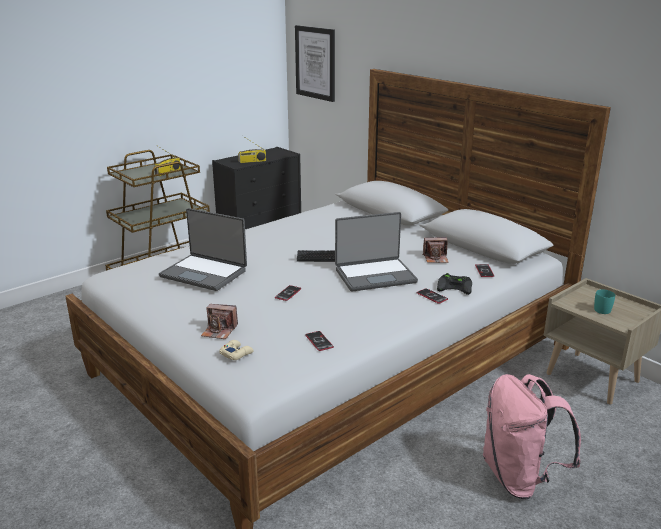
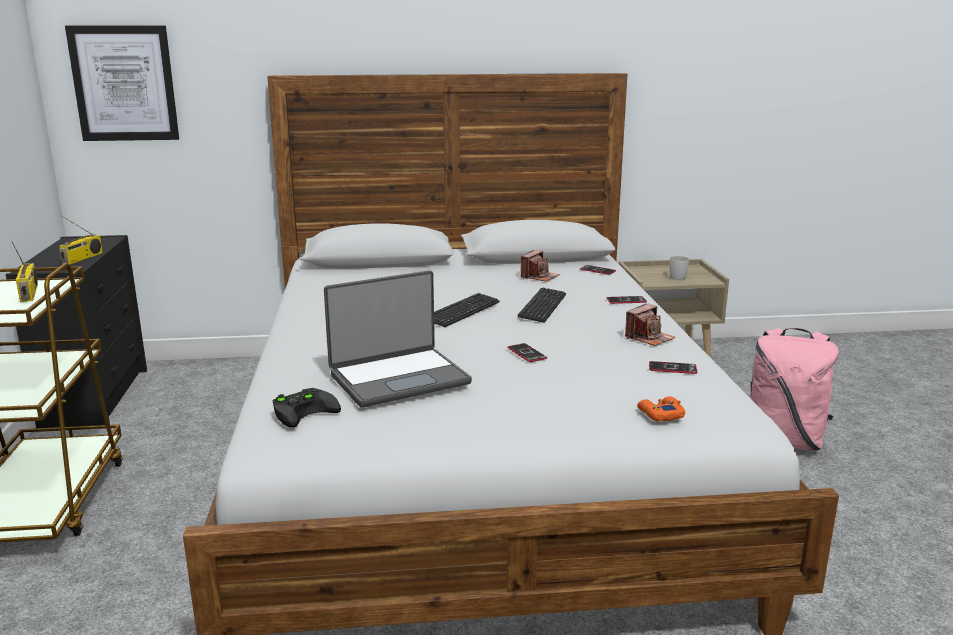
camera: 55 degrees left, 5 degrees down
camera [201,304,238,339] -> camera moved to [625,303,675,346]
beige game controller [219,340,254,360] -> orange game controller [637,396,685,421]
laptop [335,212,418,292] -> keyboard [517,288,566,323]
black game controller [437,273,472,295] -> black game controller moved to [273,388,341,428]
turquoise mug [594,289,615,314] -> white mug [669,256,689,280]

